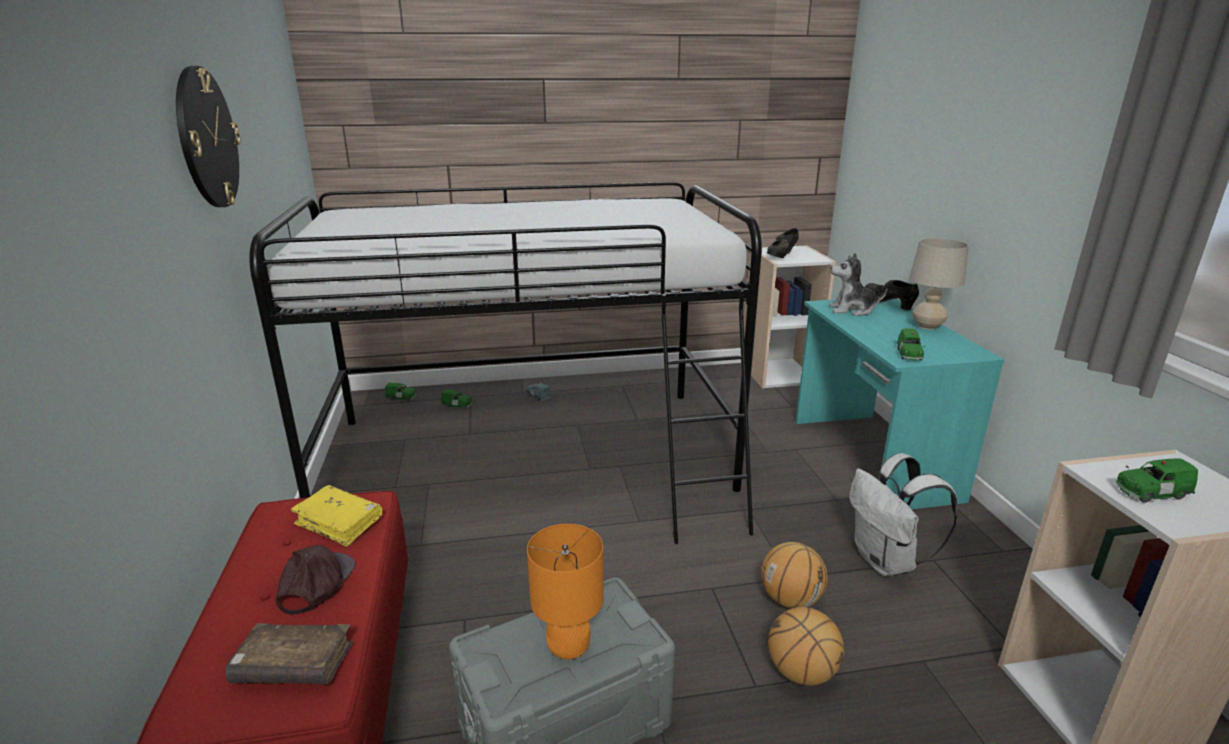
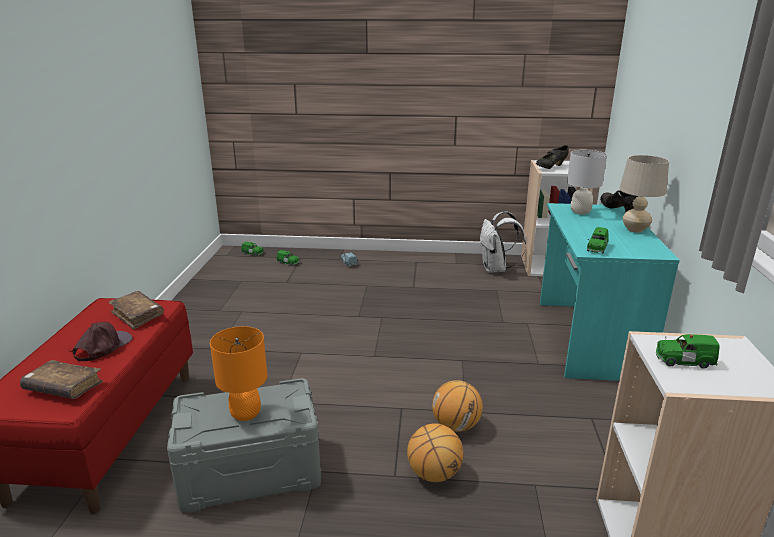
camera: 15 degrees right, 0 degrees up
wall clock [176,66,241,207] -> none
black bed [249,182,762,544] -> none
yellow book [291,485,383,547] -> brown book [108,291,164,329]
plush toy [829,253,887,316] -> grey table lamp [567,150,607,214]
white backpack [849,453,957,576] -> white backpack moved to [480,211,526,273]

